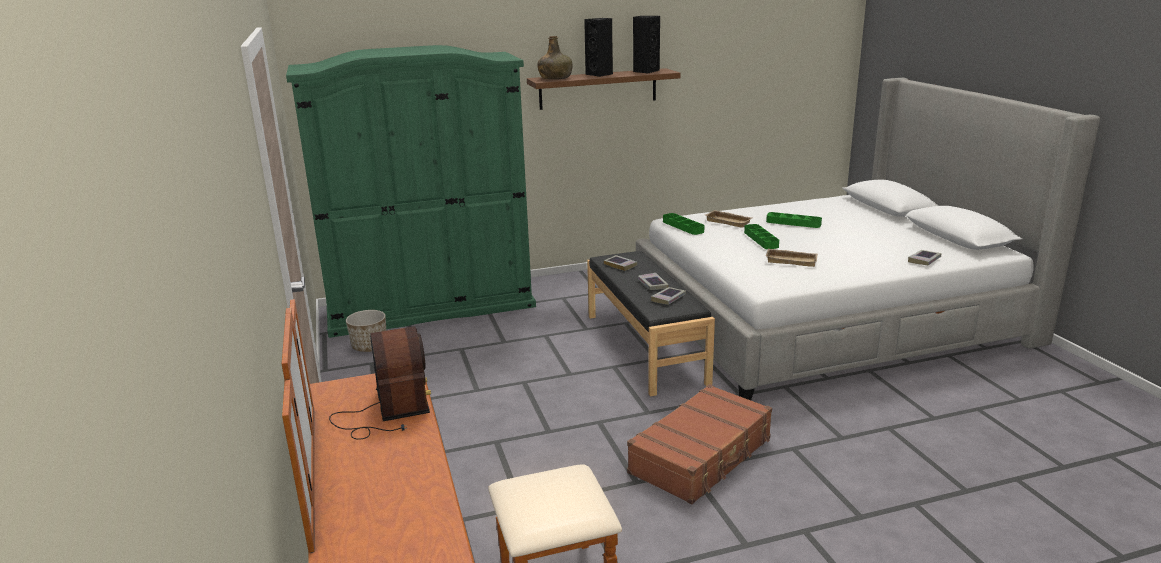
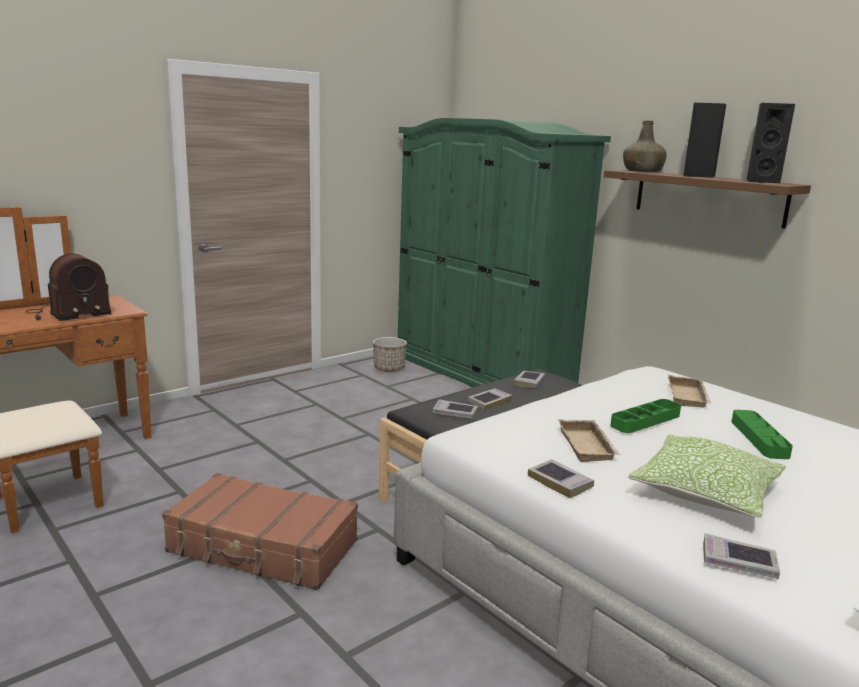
camera: 65 degrees right, 5 degrees down
green tray [663,213,704,235] -> none
none -> book [528,459,594,498]
none -> pillow [628,434,786,518]

